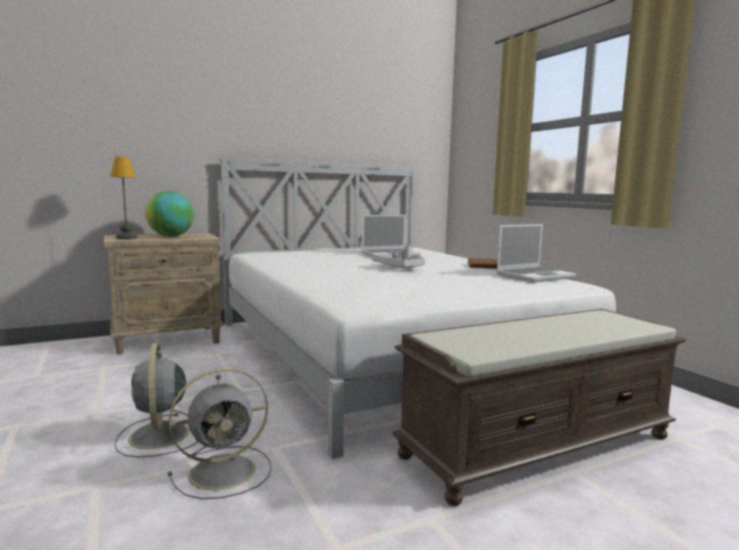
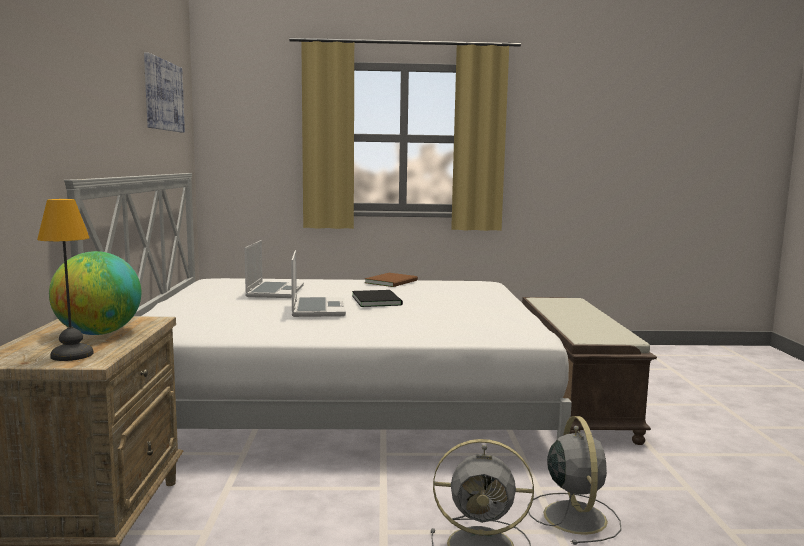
camera: 65 degrees left, 0 degrees up
grey tray [373,246,425,268] -> black book [352,290,403,307]
laptop [496,224,576,283] -> laptop moved to [291,250,346,317]
none -> picture [144,52,185,133]

